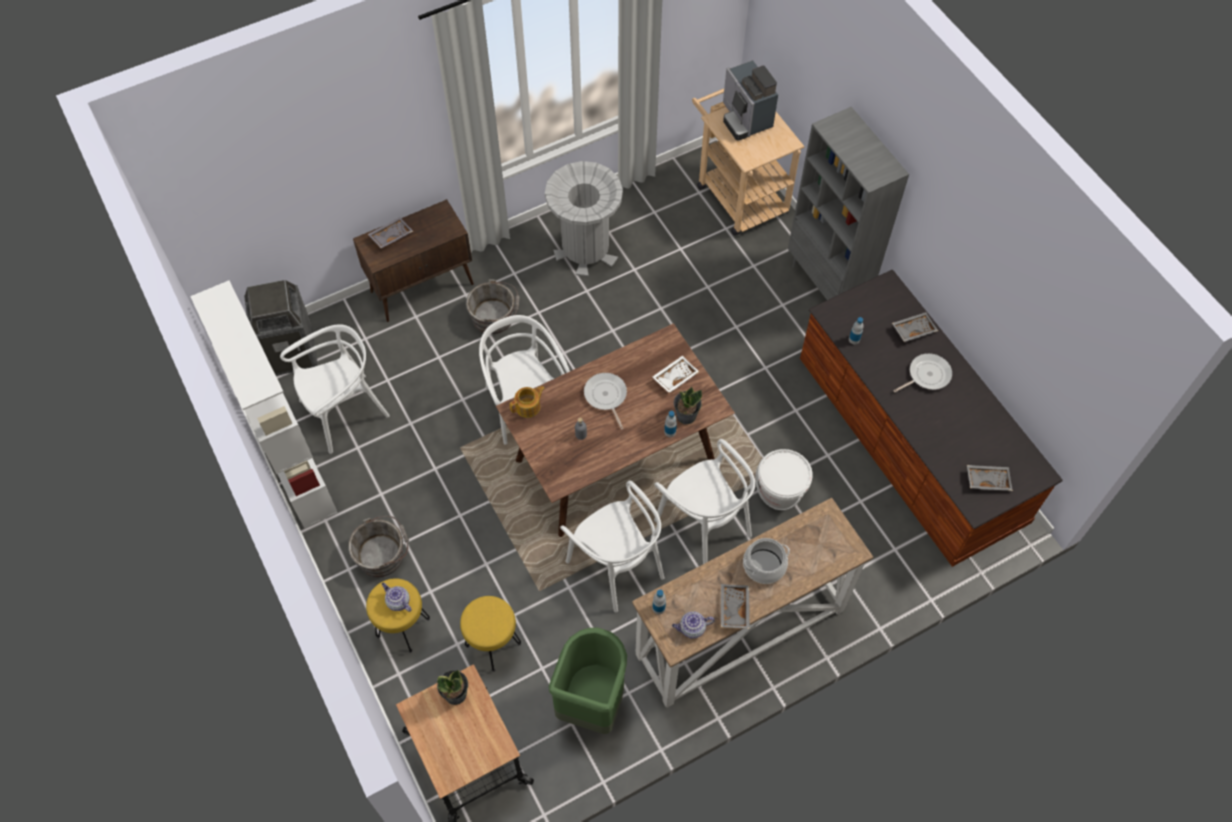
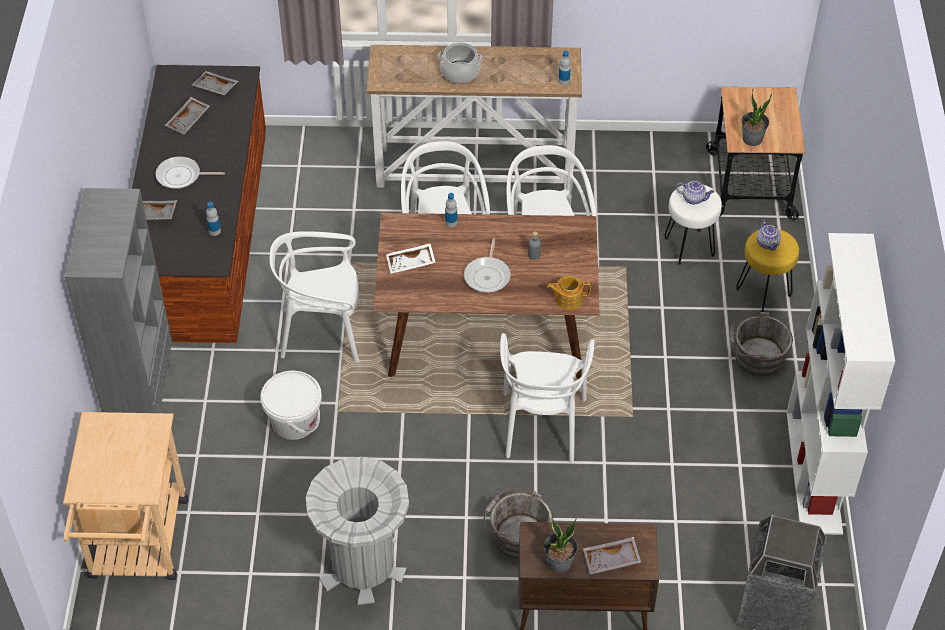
camera: 150 degrees left, 10 degrees down
white chair [280,325,390,454] -> white chair moved to [270,231,360,363]
yellow stool [460,596,521,672] -> white stool [664,184,722,265]
green trash can [549,628,627,734] -> none
teapot [672,611,715,639] -> teapot moved to [676,181,714,205]
potted plant [674,387,702,424] -> potted plant moved to [544,513,578,573]
grey tray [721,584,750,629] -> grey tray moved to [165,97,210,134]
coffee machine [723,60,778,140] -> none
white bucket [755,449,813,510] -> white bucket moved to [260,371,322,440]

